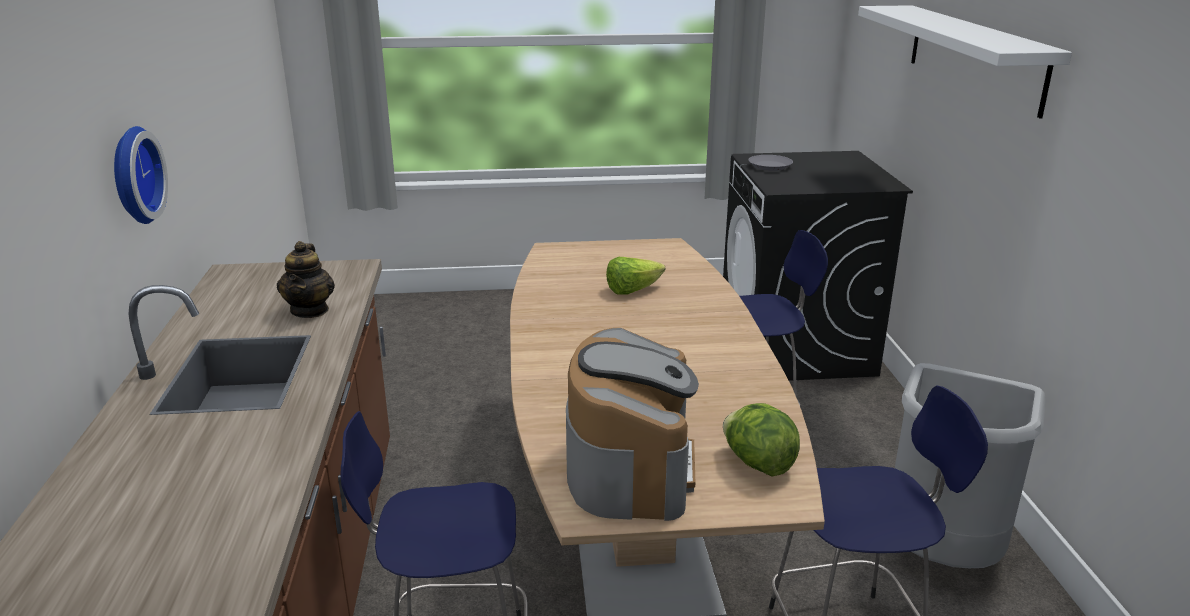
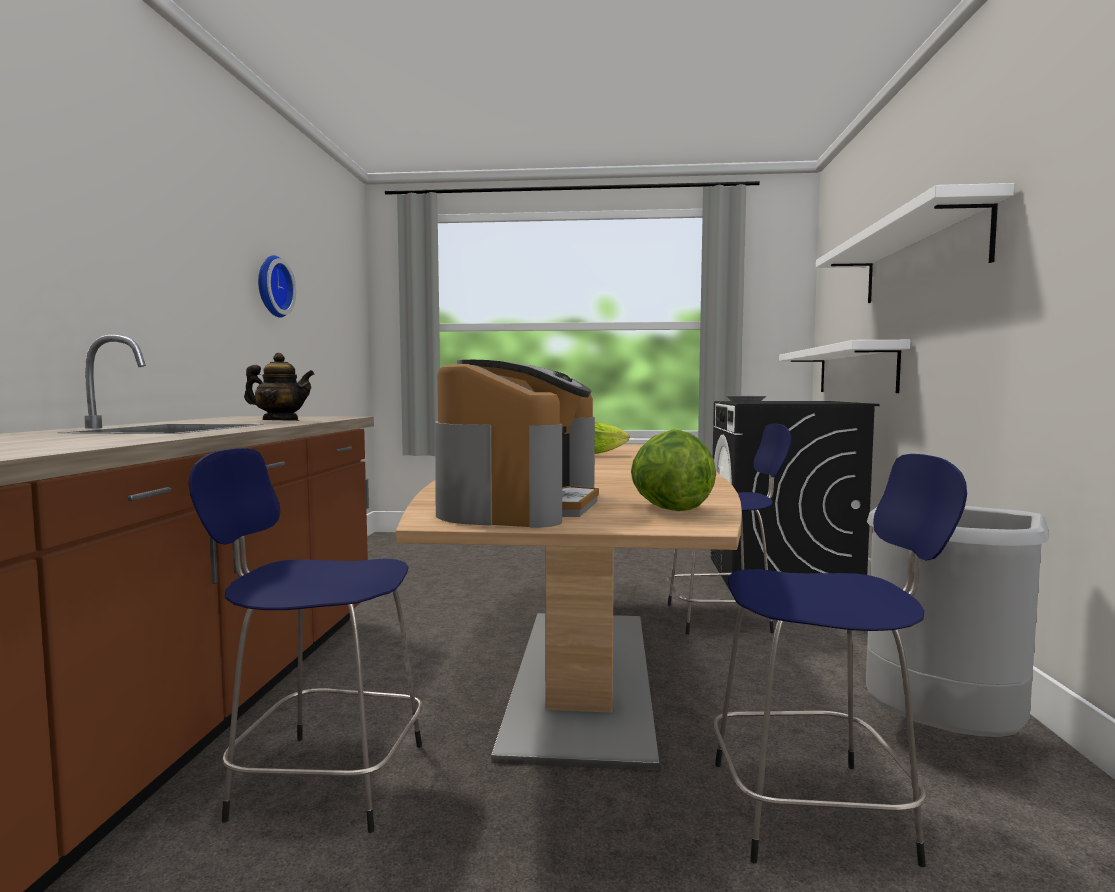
camera: 10 degrees right, 20 degrees down
wall clock [114,126,168,224] -> wall clock moved to [258,255,296,318]
teapot [277,241,335,318] -> teapot turned 90 degrees counterclockwise [244,353,315,421]
none -> white shelf [779,340,910,393]

